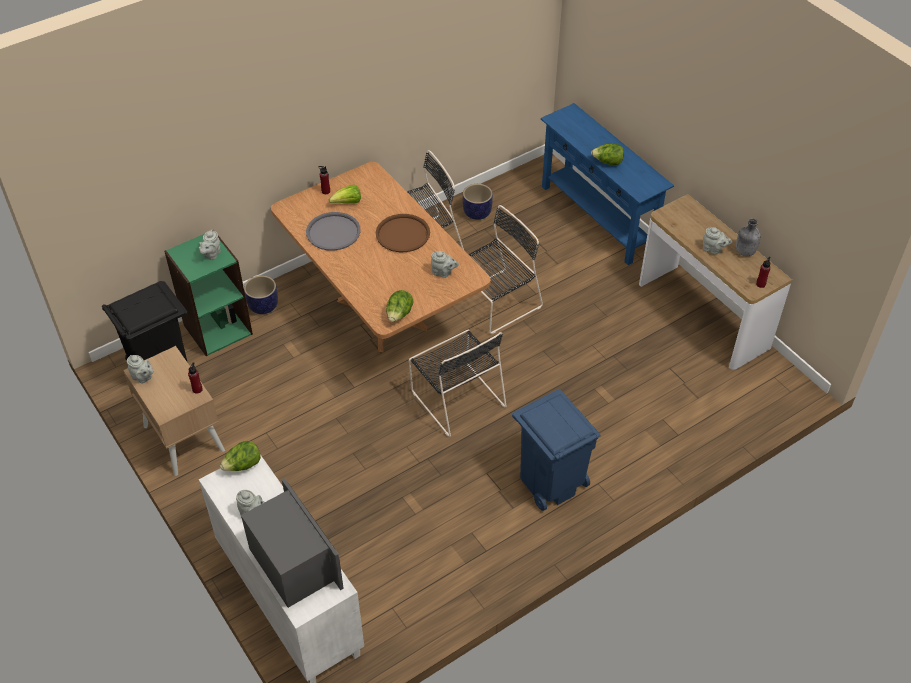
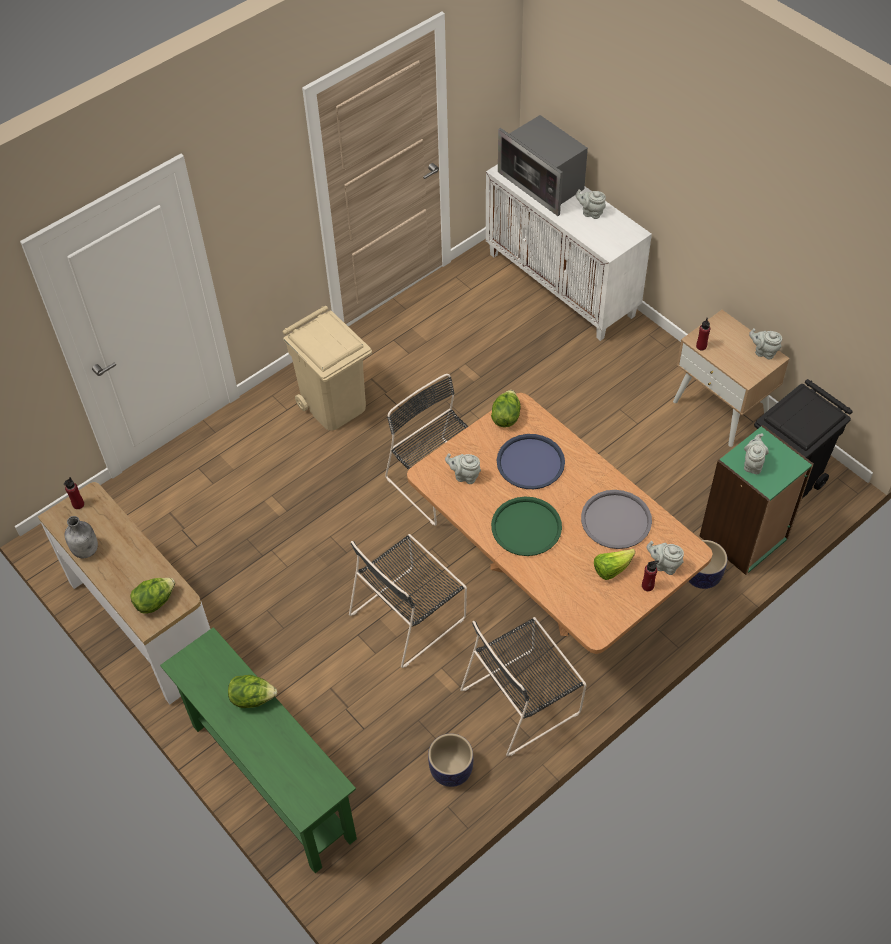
camera: 175 degrees right, 5 degrees up
lettuce [220,441,261,471] -> lettuce moved to [130,578,175,614]
brown tray [376,214,430,252] -> green tray [491,496,562,556]
blue trash can [512,390,601,511] -> beige trash can [282,306,372,431]
blue console table [541,103,674,265] -> green console table [160,627,357,873]
grey teapot [703,227,732,254] -> grey teapot moved to [647,541,684,575]
none -> blue tray [497,434,565,489]

